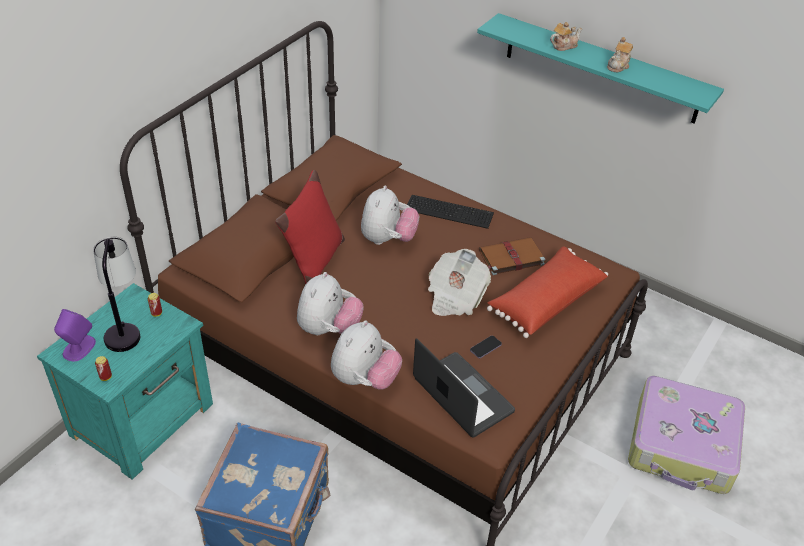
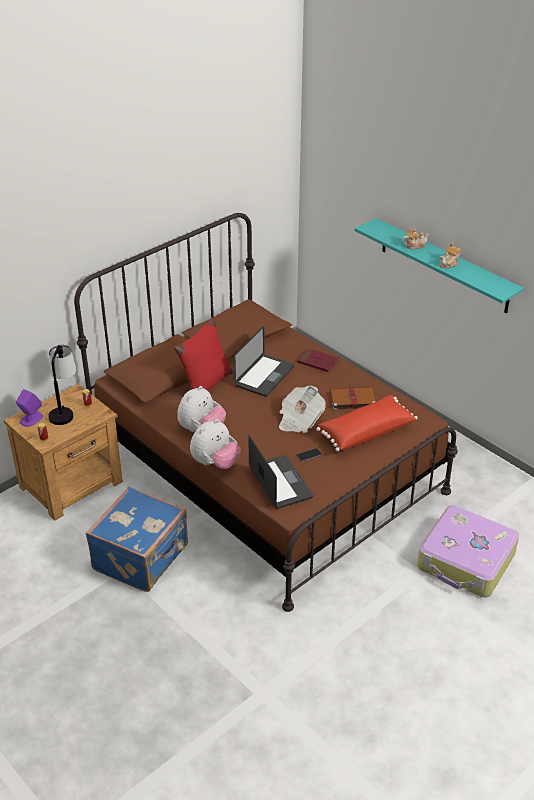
camera: 15 degrees right, 5 degrees down
turquoise nightstand [37,283,213,480] -> brown nightstand [4,384,123,520]
plush toy [361,185,419,245] -> laptop [234,326,294,397]
keyboard [407,195,494,229] -> red book [297,348,339,372]

